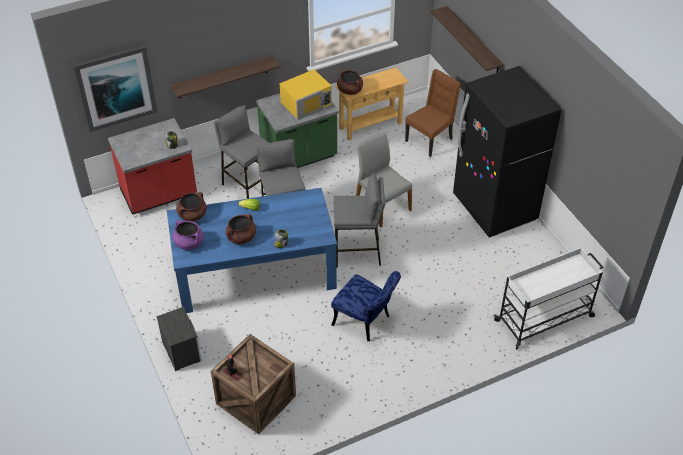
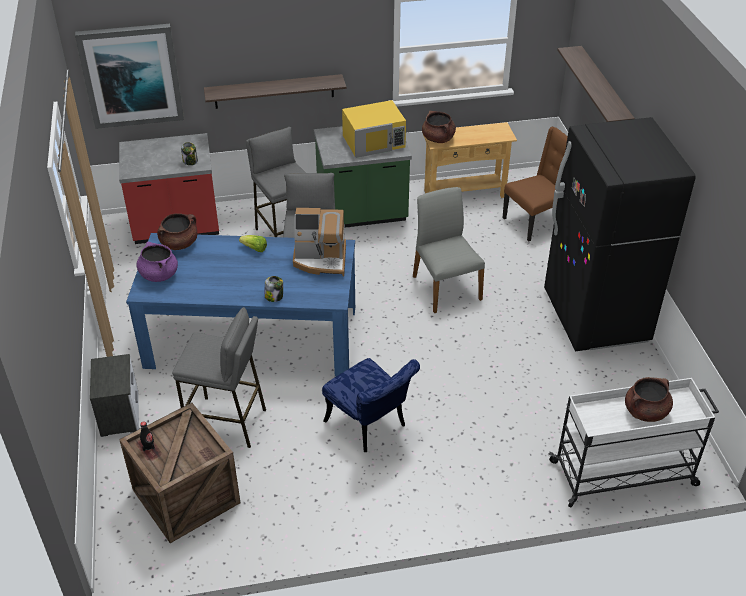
camera: 15 degrees right, 5 degrees down
brown cooking pot [226,214,256,244] -> brown cooking pot moved to [625,377,673,422]
grey stool [333,173,385,268] -> grey stool moved to [172,307,266,448]
none -> coffee machine [293,208,346,276]

